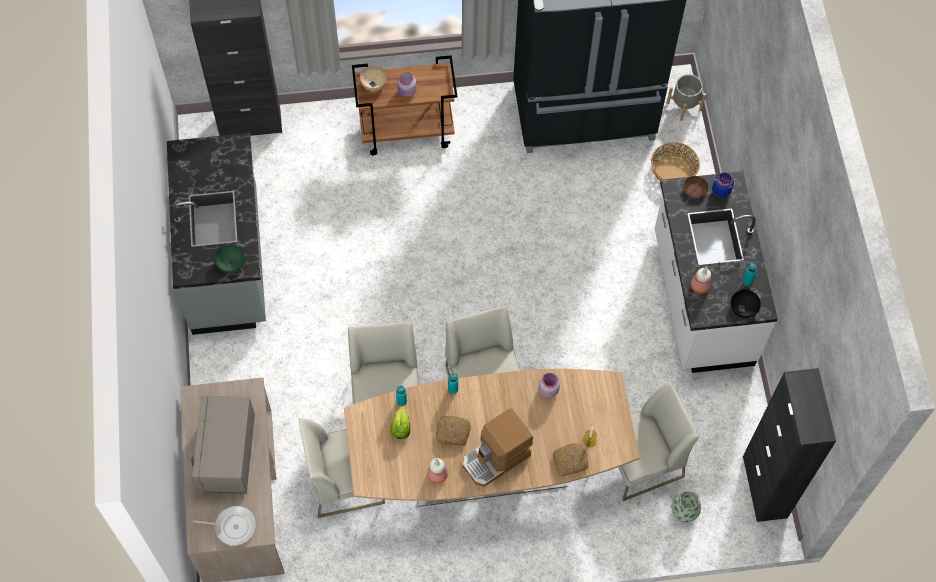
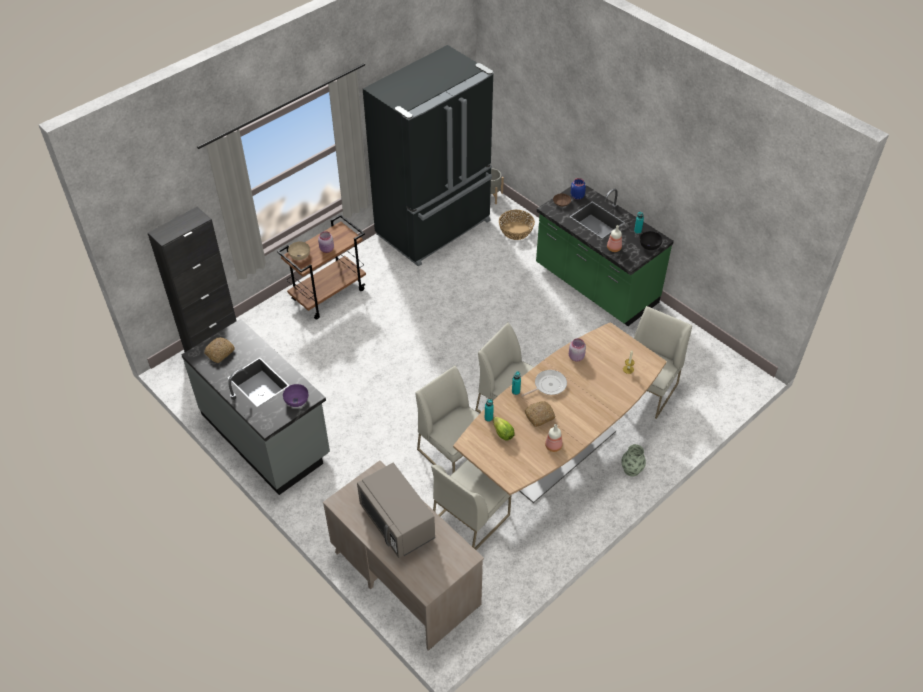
camera: 35 degrees left, 15 degrees down
frying pan [192,506,256,545] -> frying pan moved to [521,370,567,397]
green bowl [215,245,245,273] -> purple bowl [283,384,308,407]
coffee machine [463,408,533,487] -> none
bread [553,443,588,476] -> bread moved to [204,337,235,363]
white counter [654,171,778,373] -> green counter [536,185,674,326]
vase [671,491,701,522] -> vase moved to [621,444,646,476]
black cabinet [743,368,836,522] -> none

